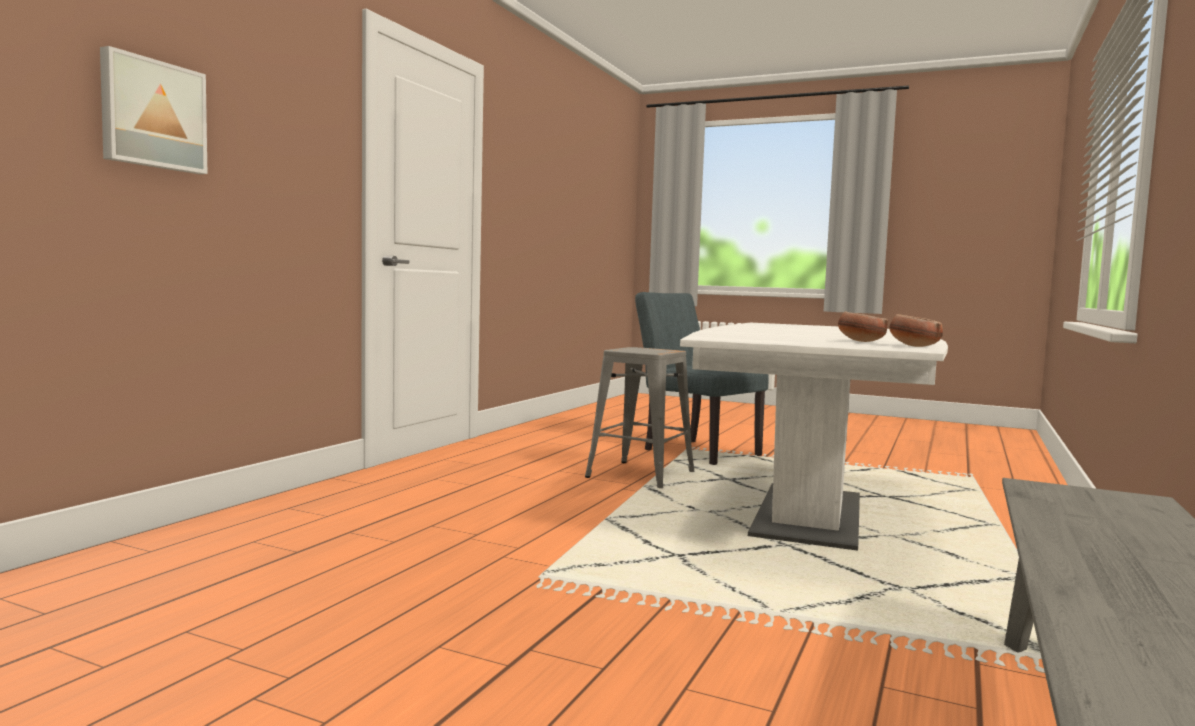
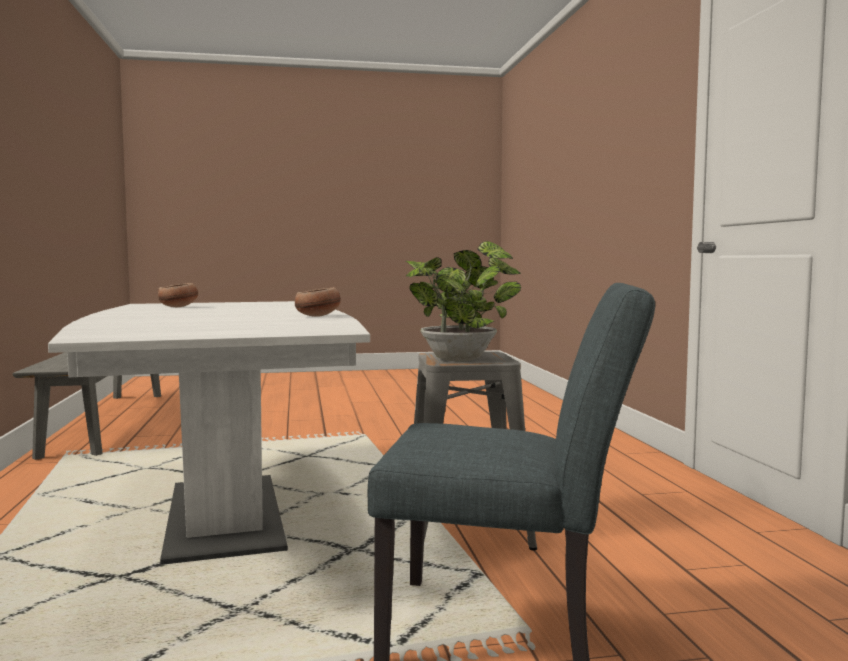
camera: 145 degrees right, 0 degrees up
picture [100,46,207,174] -> none
bowl [889,314,943,347] -> bowl moved to [295,287,341,317]
none -> potted plant [405,241,521,362]

